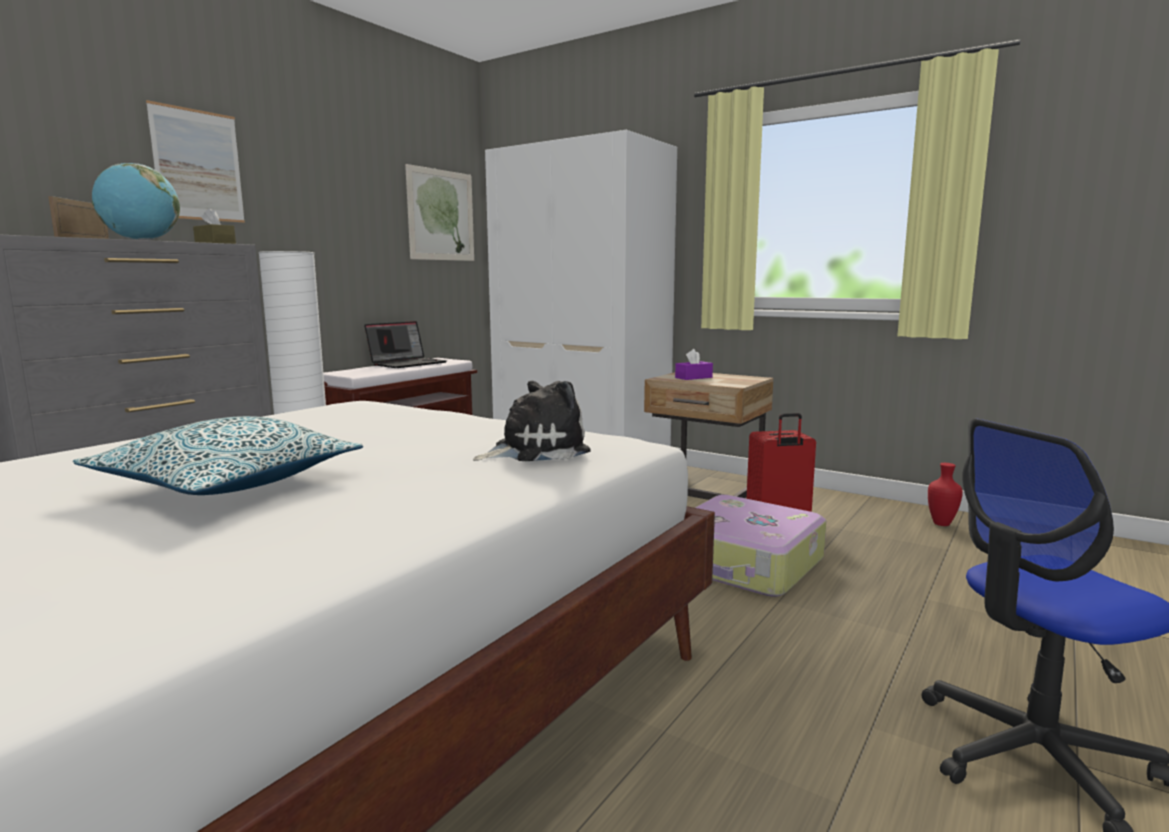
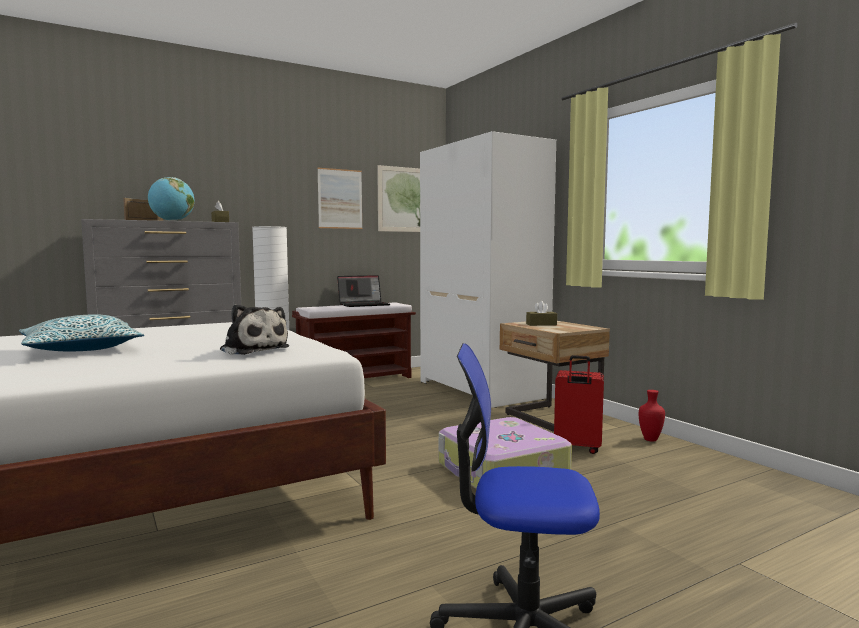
camera: 25 degrees right, 5 degrees down
picture [146,100,245,223] -> picture moved to [317,168,363,229]
plush toy [473,381,591,461] -> plush toy turned 45 degrees clockwise [220,304,290,355]
purple tissue box [675,349,713,380] -> brown tissue box [526,301,557,326]
red vase [928,463,963,526] -> red vase moved to [639,390,665,442]

